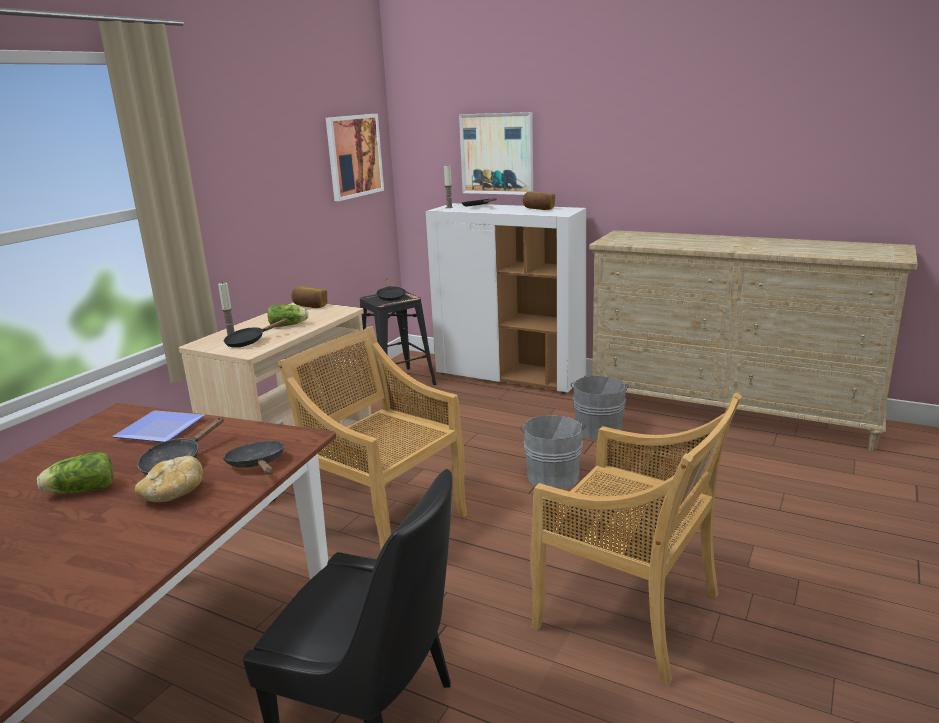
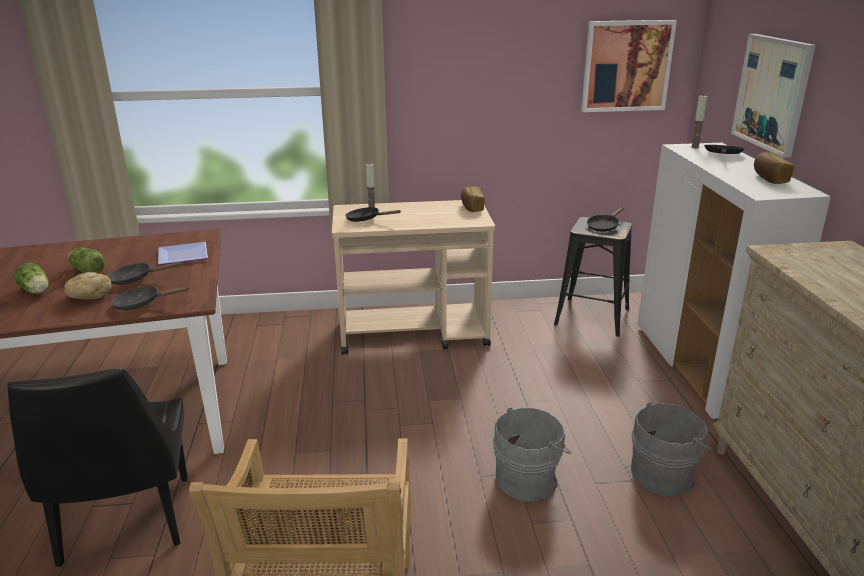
camera: 55 degrees right, 5 degrees up
black frying pan [223,441,285,475] -> black frying pan turned 120 degrees counterclockwise [111,286,190,311]
lettuce [268,305,309,327] -> lettuce moved to [14,263,49,294]
beige chair [278,326,467,549] -> none

